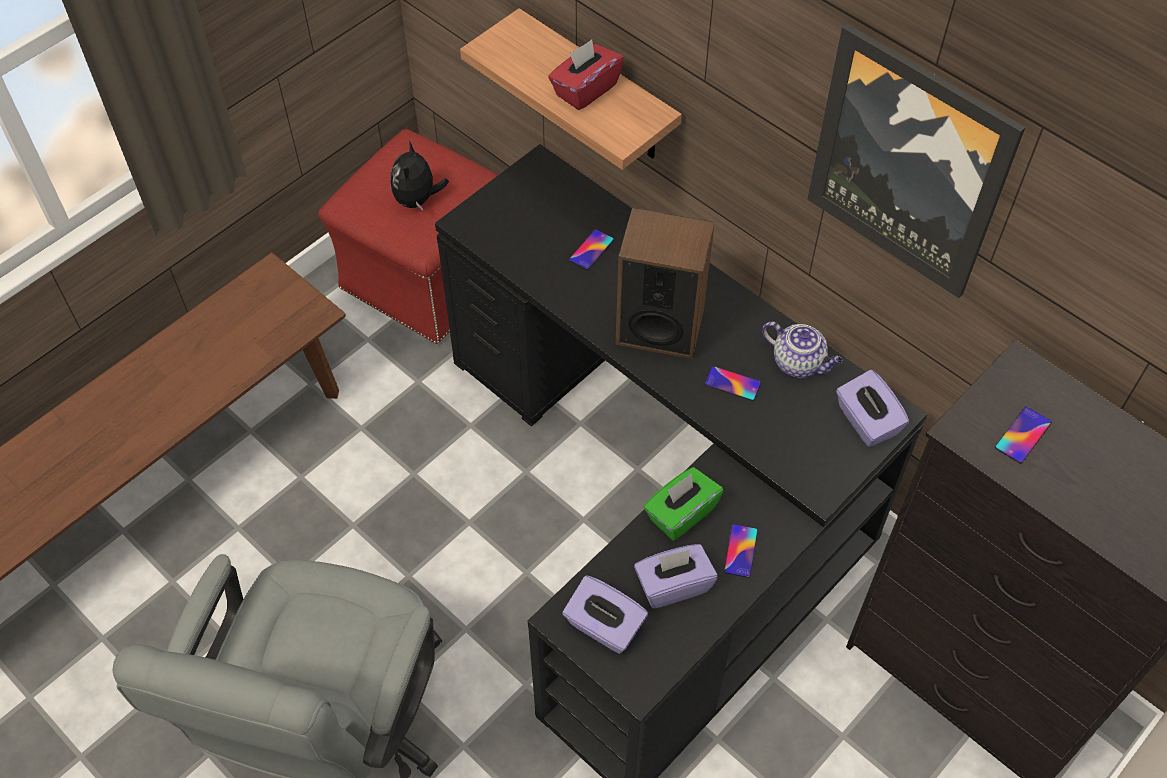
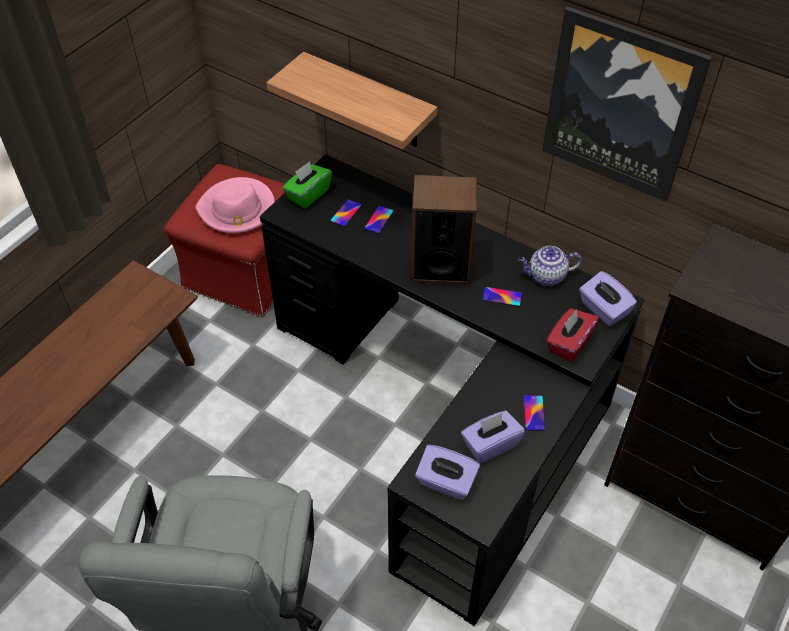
camera: 10 degrees left, 5 degrees down
plush toy [391,141,449,212] -> pink hat [195,177,275,233]
red tissue box [548,39,624,110] -> red tissue box moved to [546,308,599,362]
green tissue box [644,467,724,541] -> green tissue box moved to [283,161,332,209]
teapot [762,321,843,378] -> teapot turned 150 degrees clockwise [518,246,582,286]
phone [995,407,1052,464] -> phone moved to [330,199,362,227]

